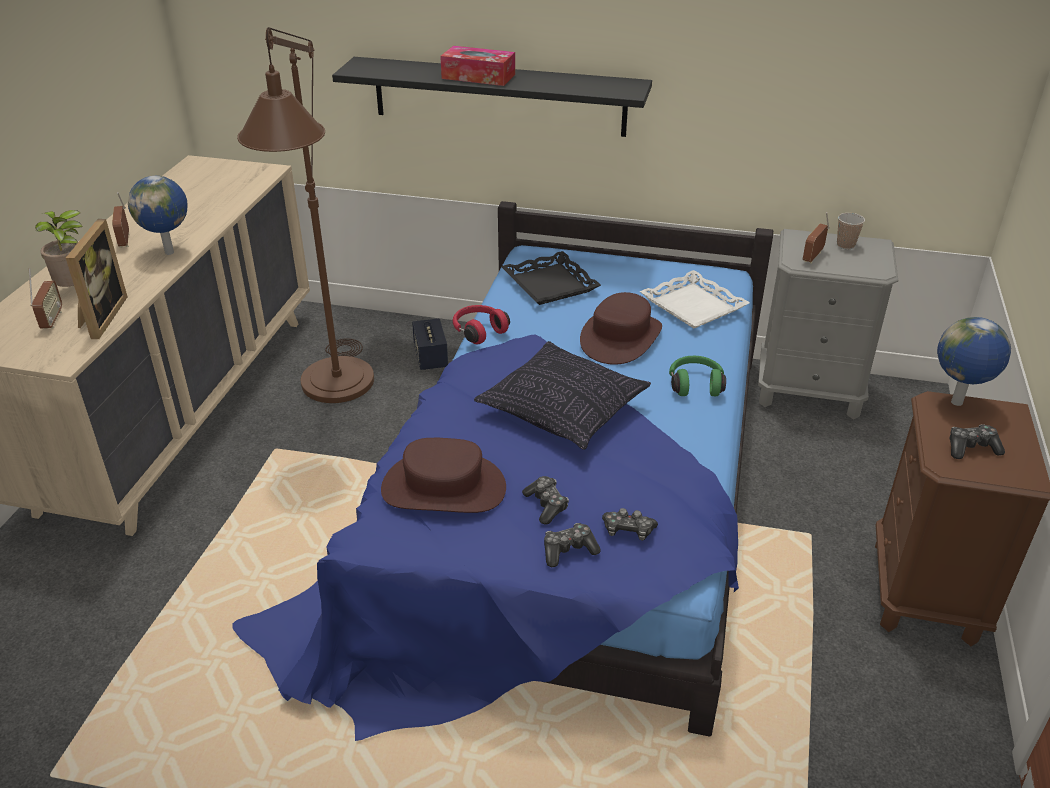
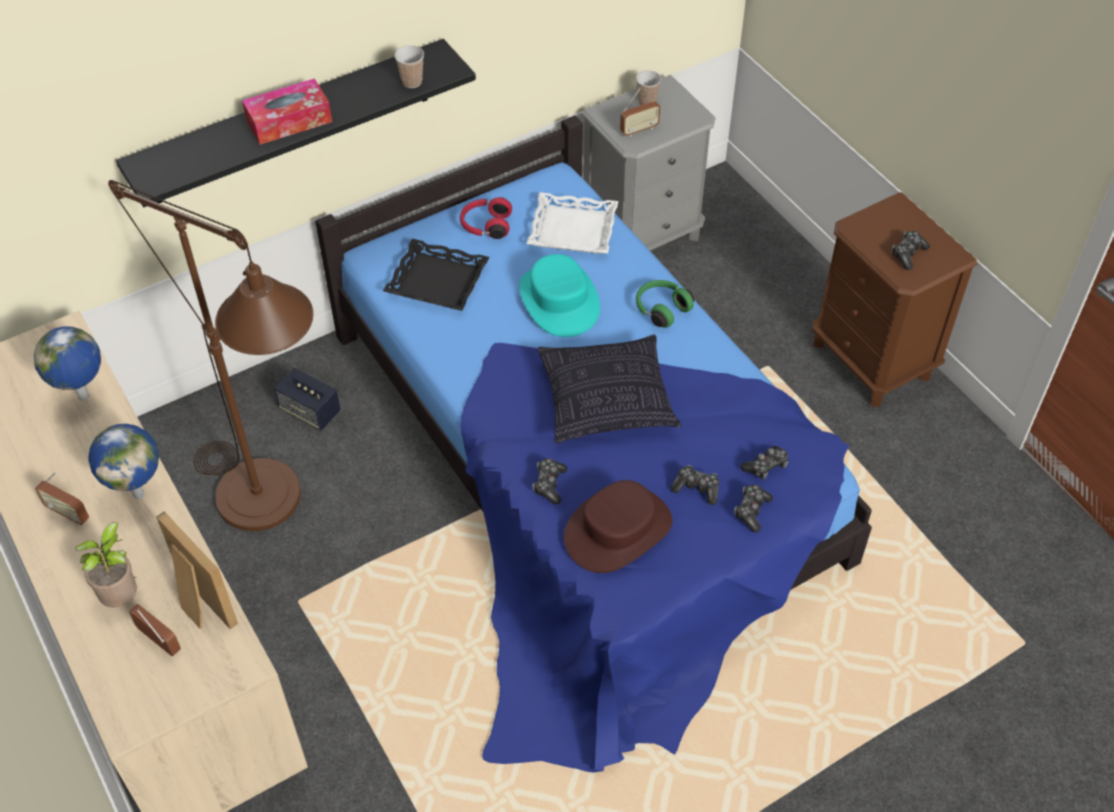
camera: 45 degrees left, 15 degrees up
red headphones [453,305,510,344] -> red headphones moved to [460,197,512,239]
brown hat [580,292,662,365] -> turquoise hat [519,254,600,337]
radio [803,212,830,264] -> radio turned 105 degrees counterclockwise [620,88,661,137]
globe [937,317,1011,406] -> globe moved to [34,327,101,401]
none -> cup [394,45,424,88]
none -> game controller [533,458,567,504]

